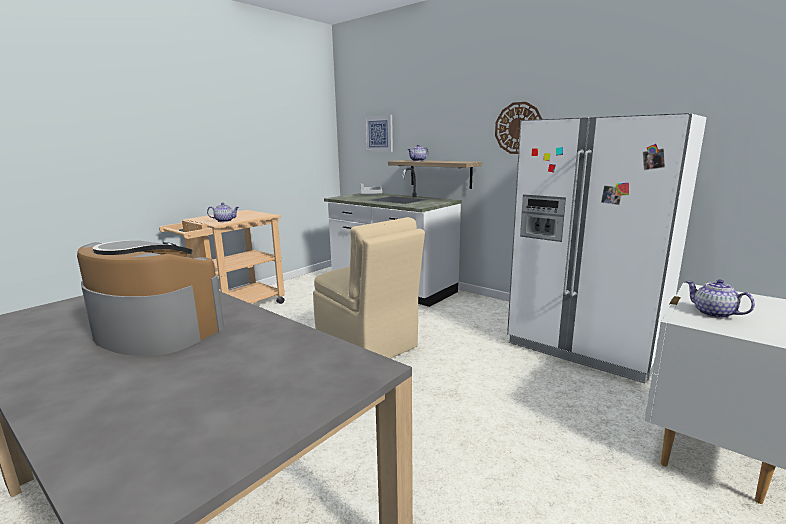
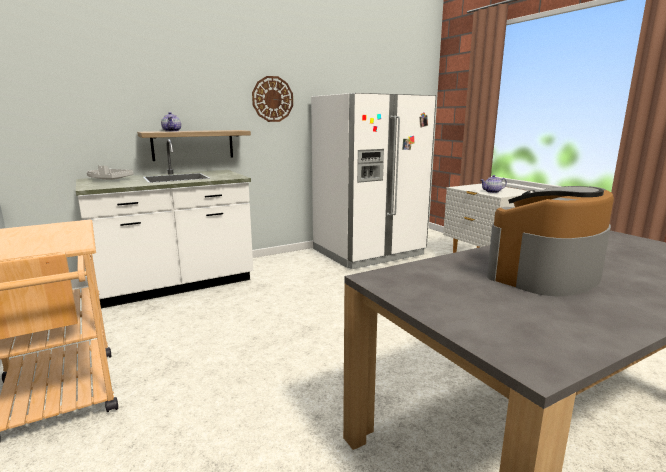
camera: 70 degrees left, 0 degrees up
teapot [207,203,239,222] -> none
beige chair [313,217,425,359] -> none
picture [364,115,393,152] -> none

